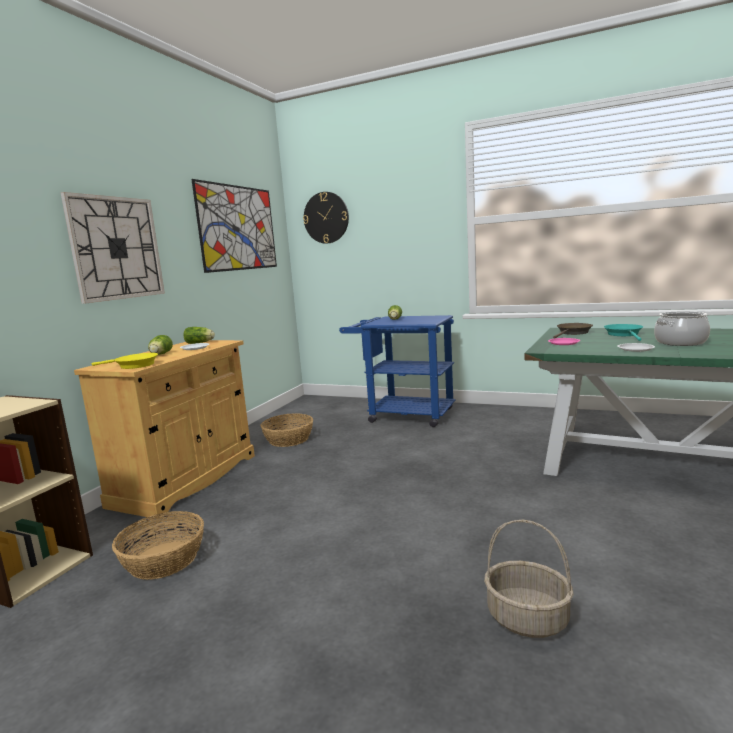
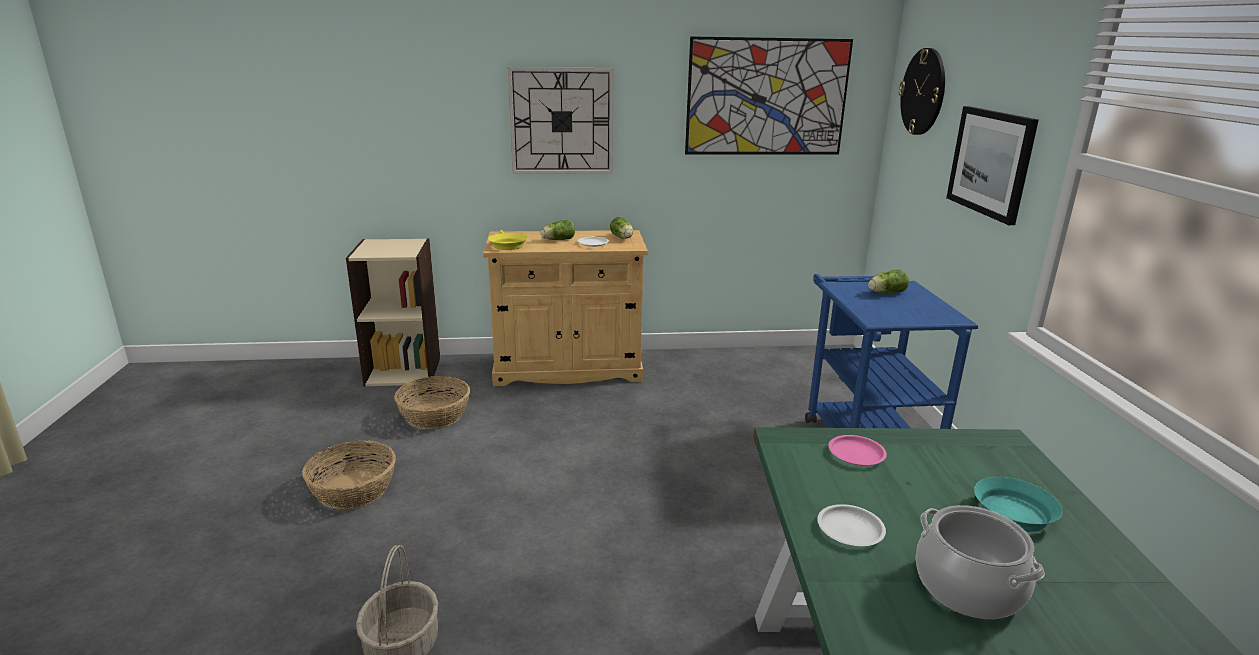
camera: 60 degrees right, 10 degrees up
basket [260,413,313,447] -> basket moved to [302,440,396,509]
brown frying pan [553,323,593,338] -> none
none -> picture [946,106,1039,225]

